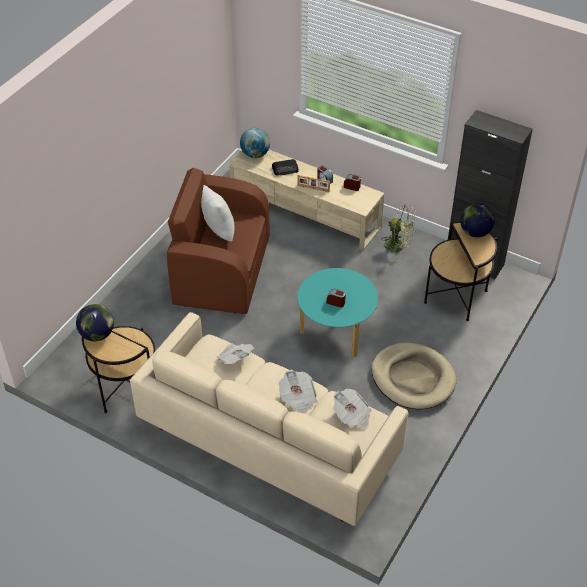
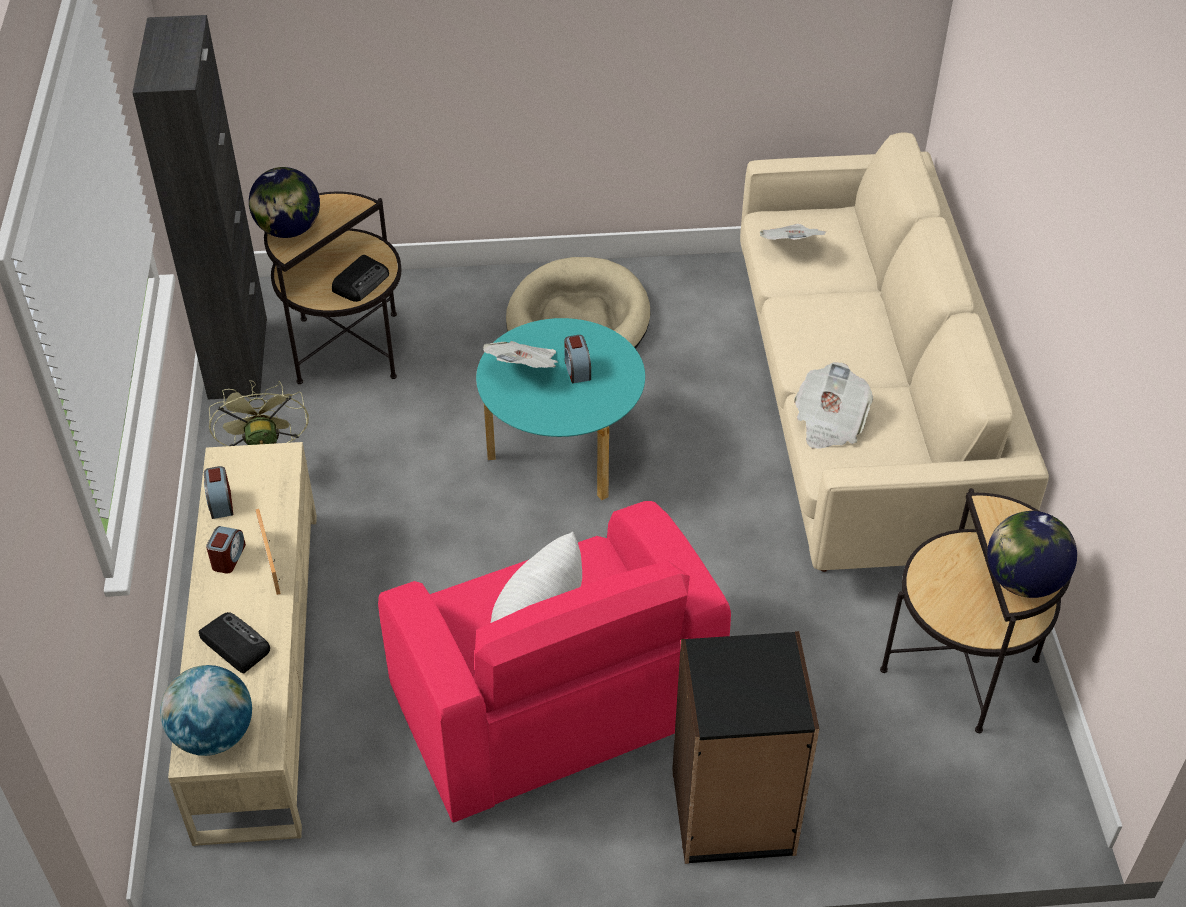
camera: 125 degrees left, 0 degrees up
brown armchair [167,167,270,314] -> pink armchair [378,501,731,822]
newspaper [278,370,318,414] -> newspaper moved to [483,341,558,368]
none -> radio [332,255,389,302]
none -> black bookcase [672,631,819,864]

